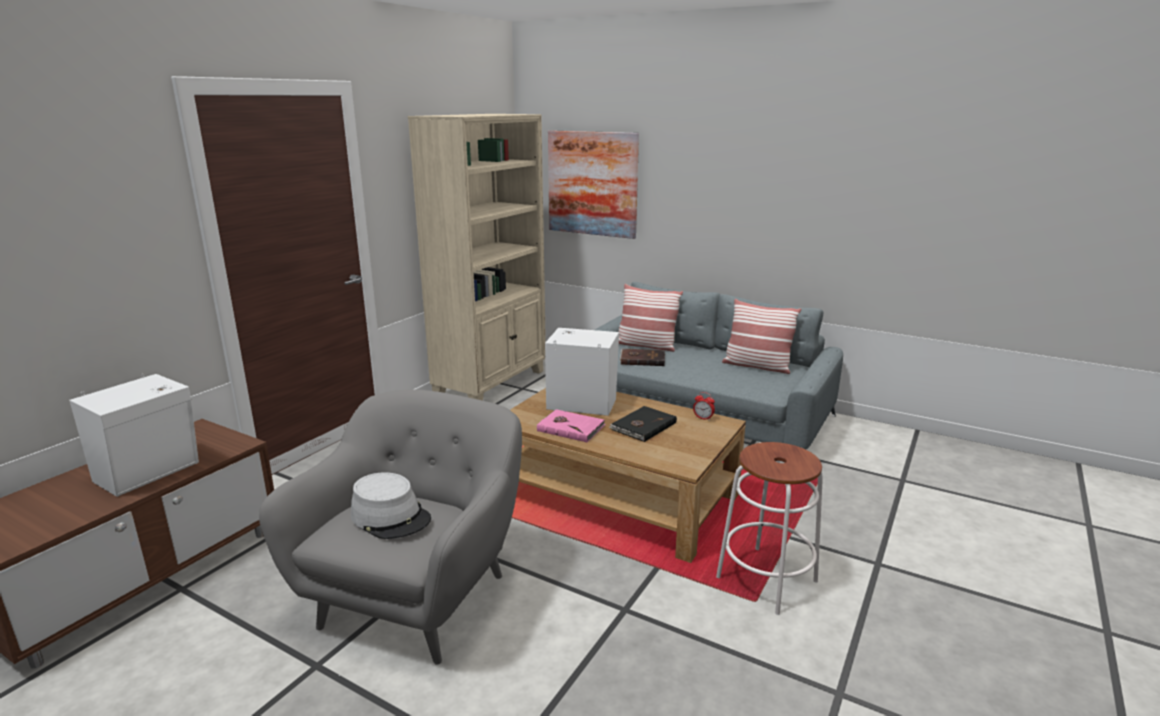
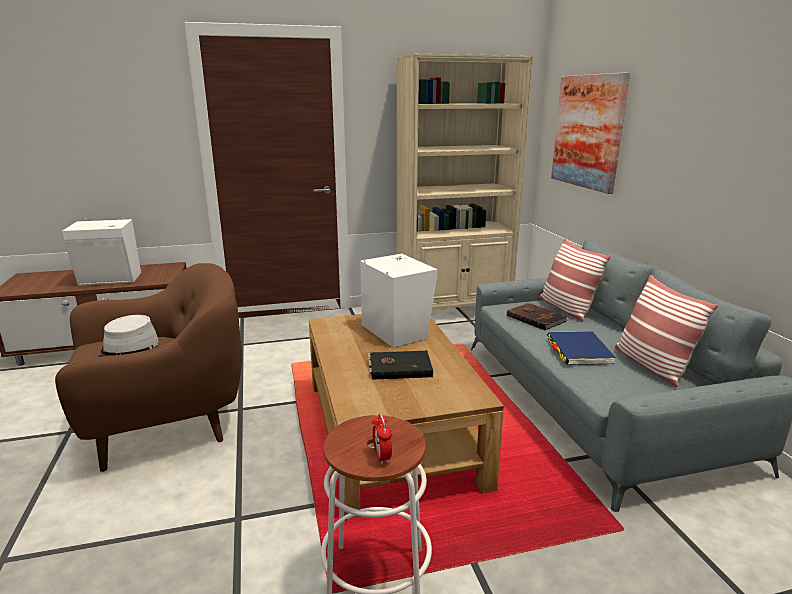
camera: 45 degrees right, 0 degrees up
grey armchair [259,390,522,665] -> brown armchair [55,263,242,472]
pink book [537,409,605,442] -> none
alarm clock [693,392,715,420] -> alarm clock moved to [372,413,392,465]
none -> blue book [547,331,616,365]

